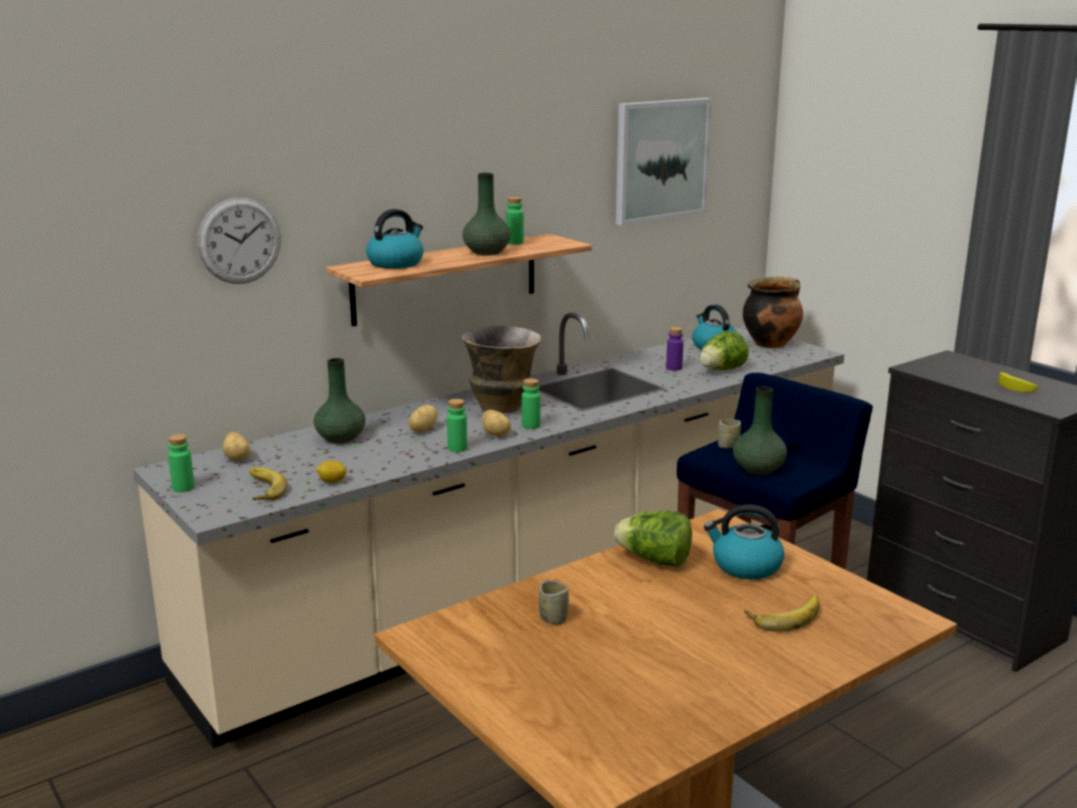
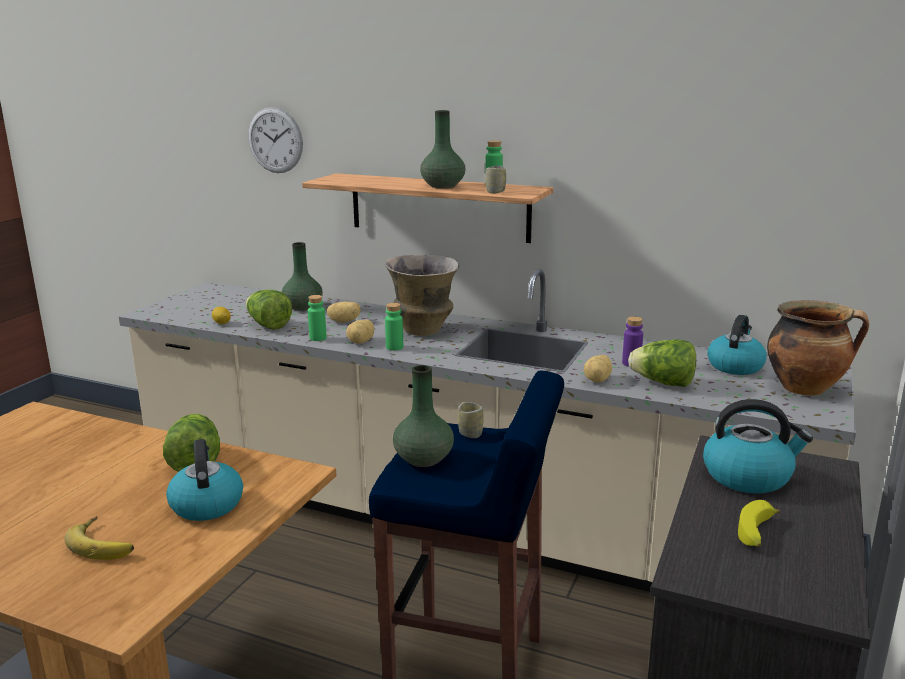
camera: 60 degrees right, 0 degrees up
green bottle [168,434,195,492] -> none
potato [222,432,251,460] -> potato moved to [584,355,612,382]
banana [249,467,288,500] -> none
kettle [366,209,424,269] -> kettle moved to [703,399,813,493]
cup [539,581,569,624] -> cup moved to [485,165,506,194]
picture [616,98,712,226] -> none
none -> lettuce [246,290,292,330]

